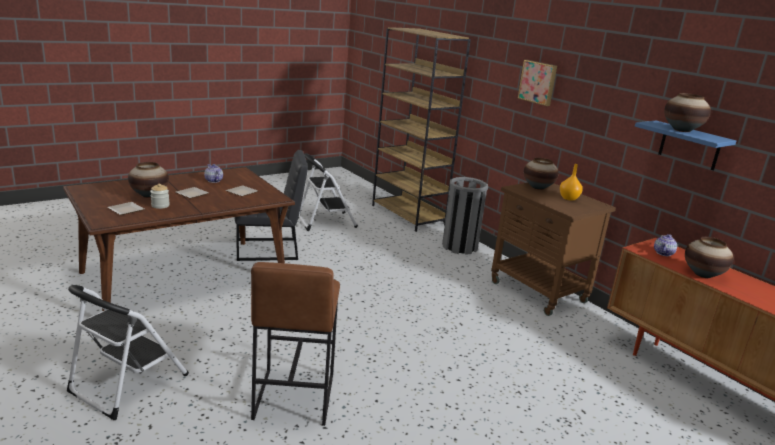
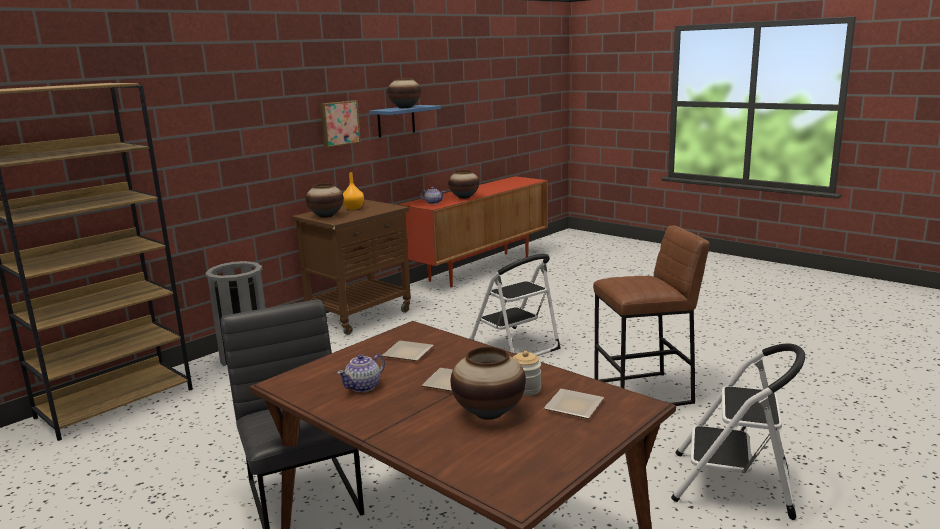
camera: 100 degrees left, 5 degrees down
step ladder [299,153,358,231] -> step ladder moved to [470,254,560,356]
picture [518,60,557,106] -> picture moved to [320,100,361,148]

